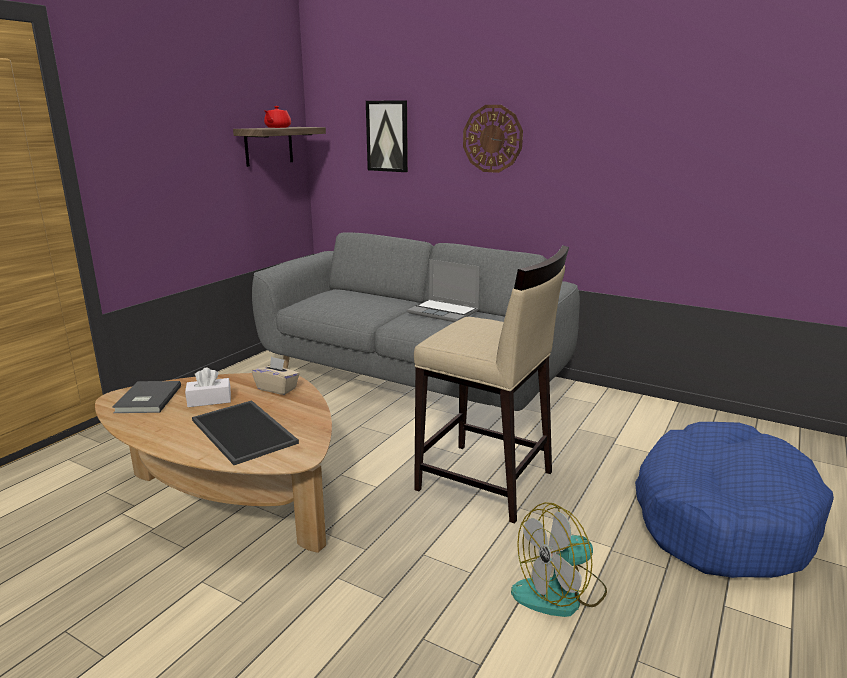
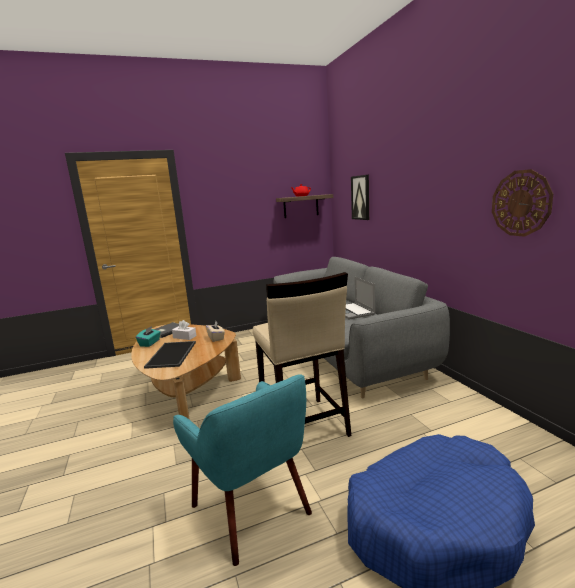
camera: 40 degrees right, 5 degrees down
wall clock [463,105,523,173] -> wall clock moved to [492,169,553,237]
fan [511,502,607,617] -> turquoise armchair [173,374,312,566]
none -> turquoise tissue box [136,326,160,347]

